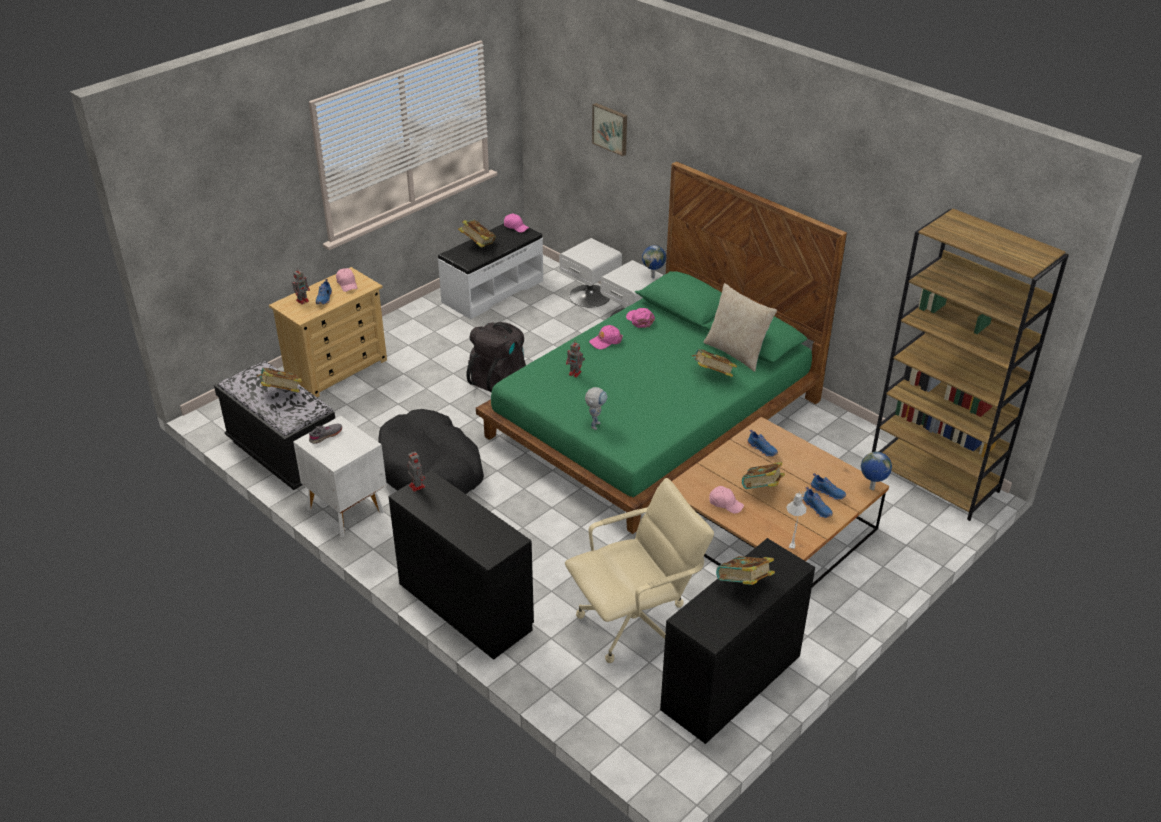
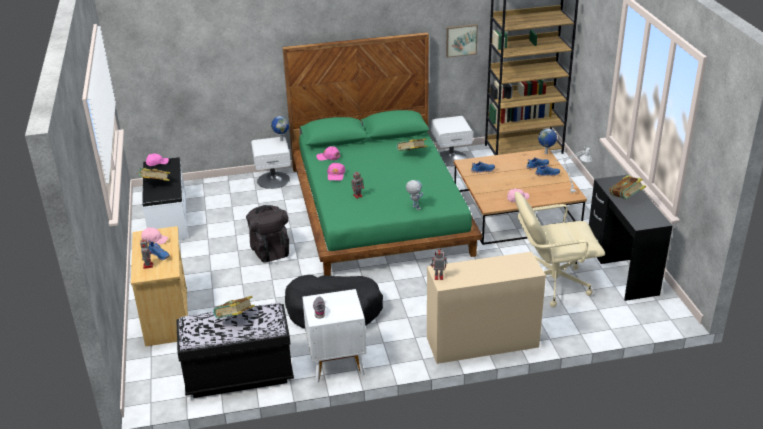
camera: 55 degrees left, 5 degrees down
black desk [388,470,534,660] -> beige desk [427,252,546,364]
white nightstand [559,238,622,307] -> white nightstand moved to [431,116,473,166]
beige office chair [565,478,714,663] -> beige office chair turned 105 degrees counterclockwise [514,191,605,307]
picture [592,103,627,156] -> picture moved to [446,24,478,57]
beige pillow [703,283,777,372] -> none
book [742,462,785,489] -> none

